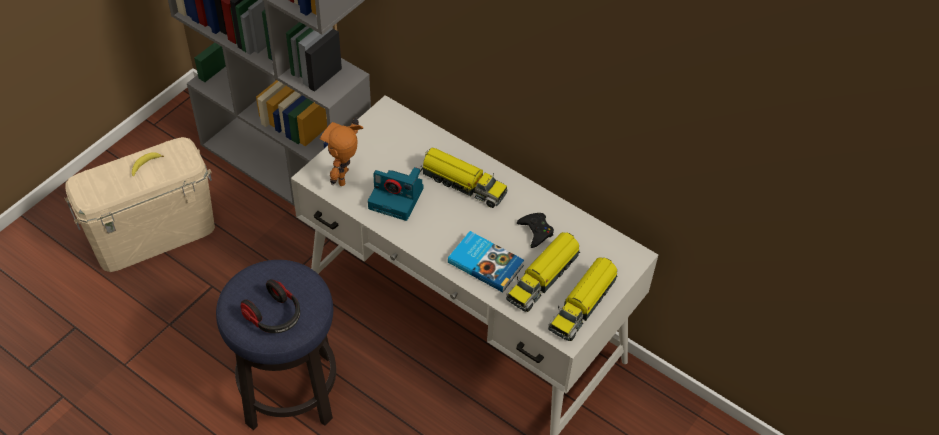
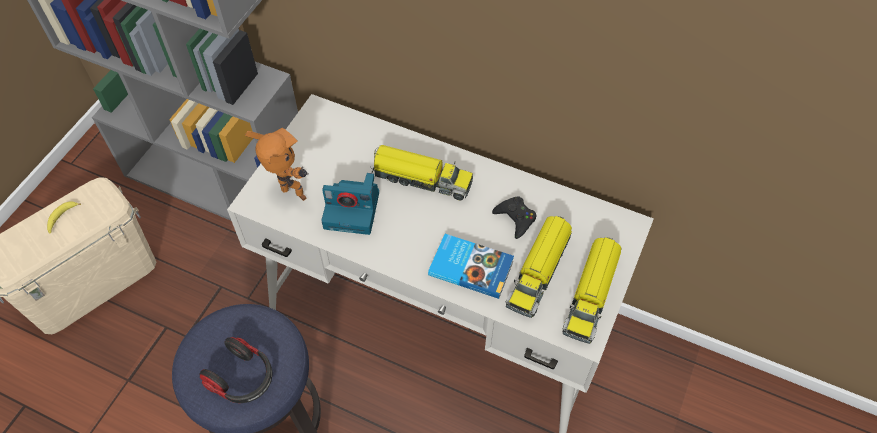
camera: 10 degrees left, 5 degrees up
toy robot [320,117,363,186] -> toy robot turned 120 degrees clockwise [245,128,308,201]

